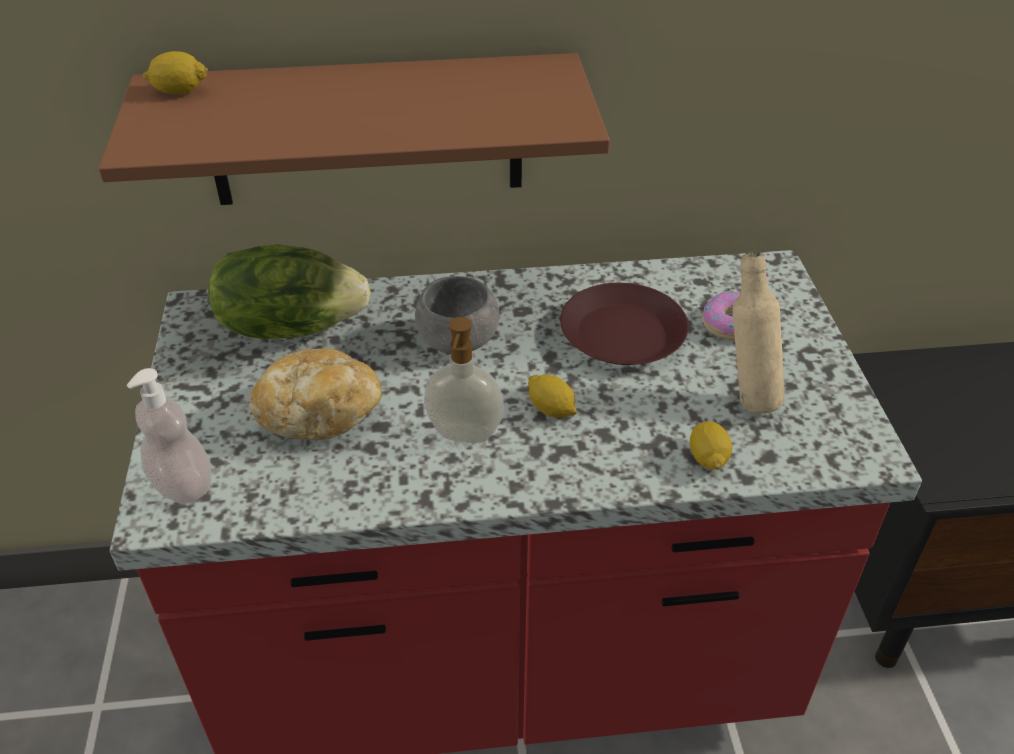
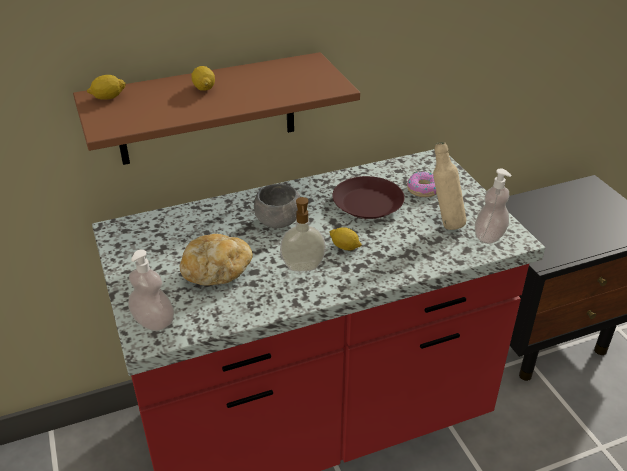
camera: 15 degrees left, 5 degrees down
lettuce [208,244,371,339] -> none
lemon [690,421,732,470] -> lemon moved to [191,66,215,91]
none -> soap dispenser [475,169,511,244]

